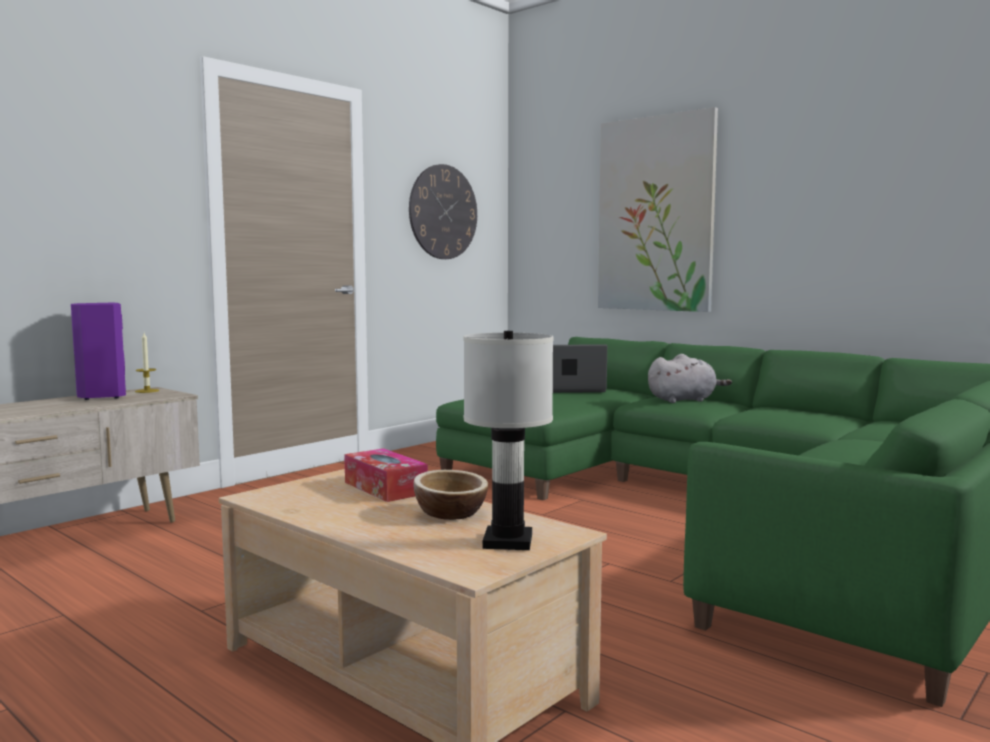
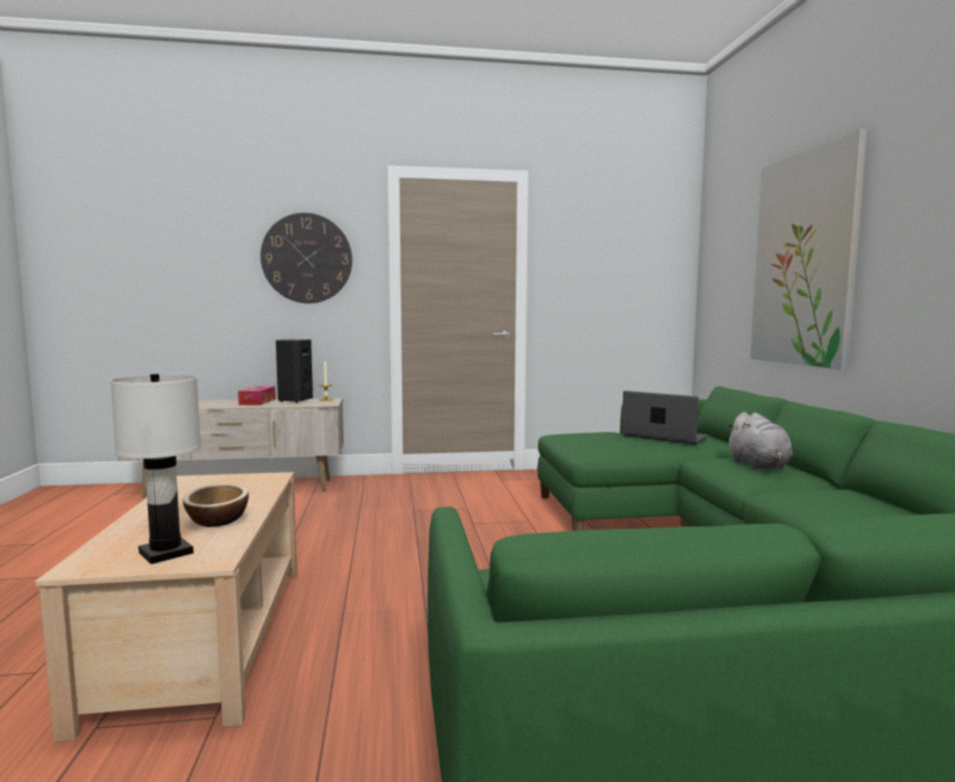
camera: 40 degrees right, 0 degrees up
purple speaker [71,303,126,400] -> black speaker [276,339,313,403]
tissue box [344,448,428,502] -> tissue box moved to [238,386,276,405]
wall clock [409,164,477,259] -> wall clock moved to [261,213,352,303]
grey plush toy [648,354,732,403] -> grey plush toy turned 60 degrees clockwise [726,412,793,469]

